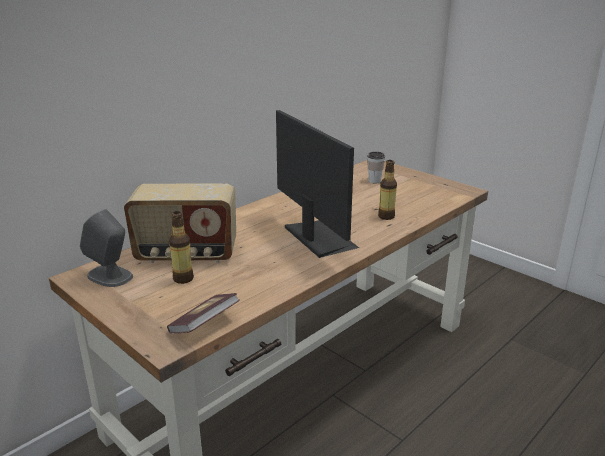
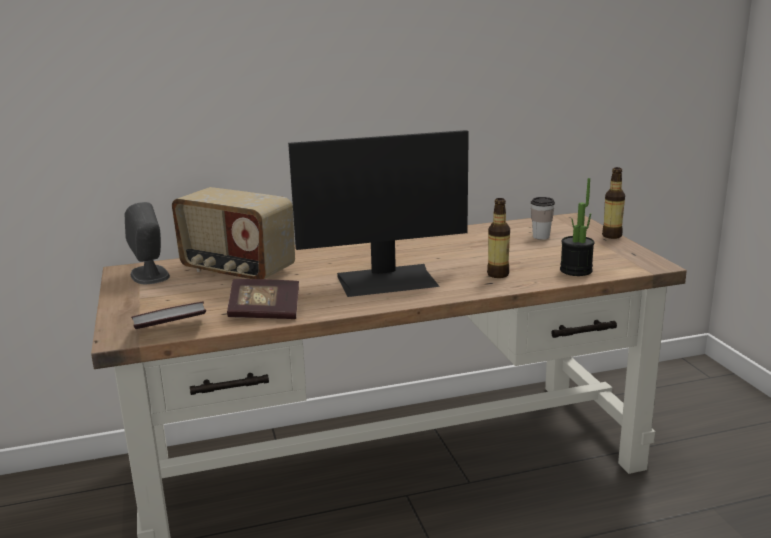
camera: 30 degrees right, 5 degrees down
bottle [169,211,194,284] -> bottle moved to [602,167,625,239]
monitor [276,110,359,258] -> monitor turned 75 degrees clockwise [288,130,469,297]
none -> book [227,279,299,319]
none -> potted plant [560,178,595,276]

